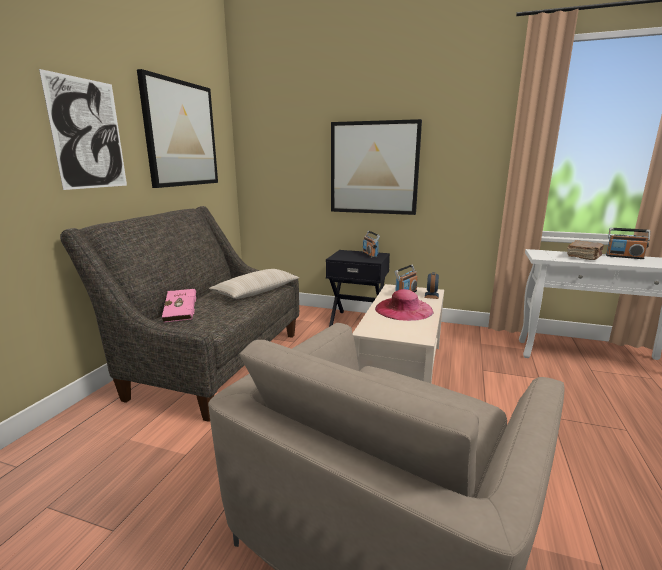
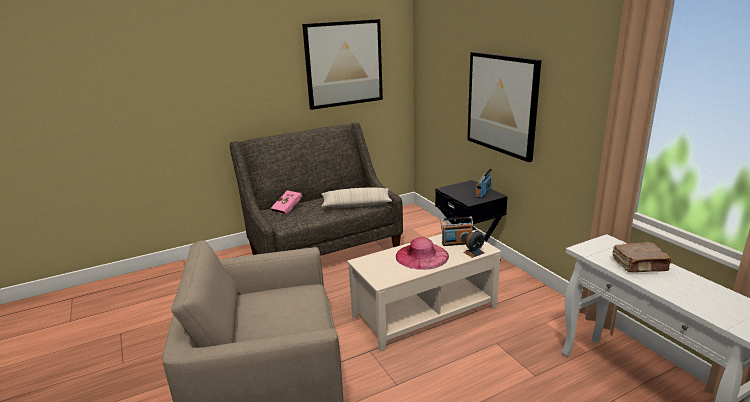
camera: 45 degrees right, 5 degrees up
picture [39,69,127,190] -> none
radio [606,228,650,259] -> none

